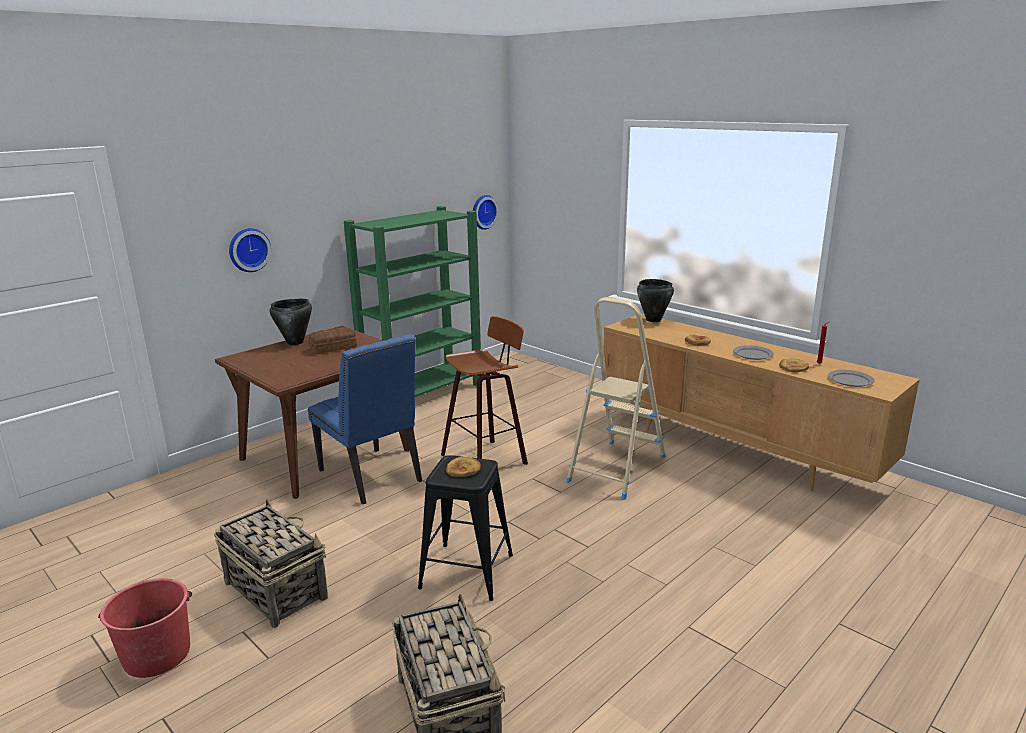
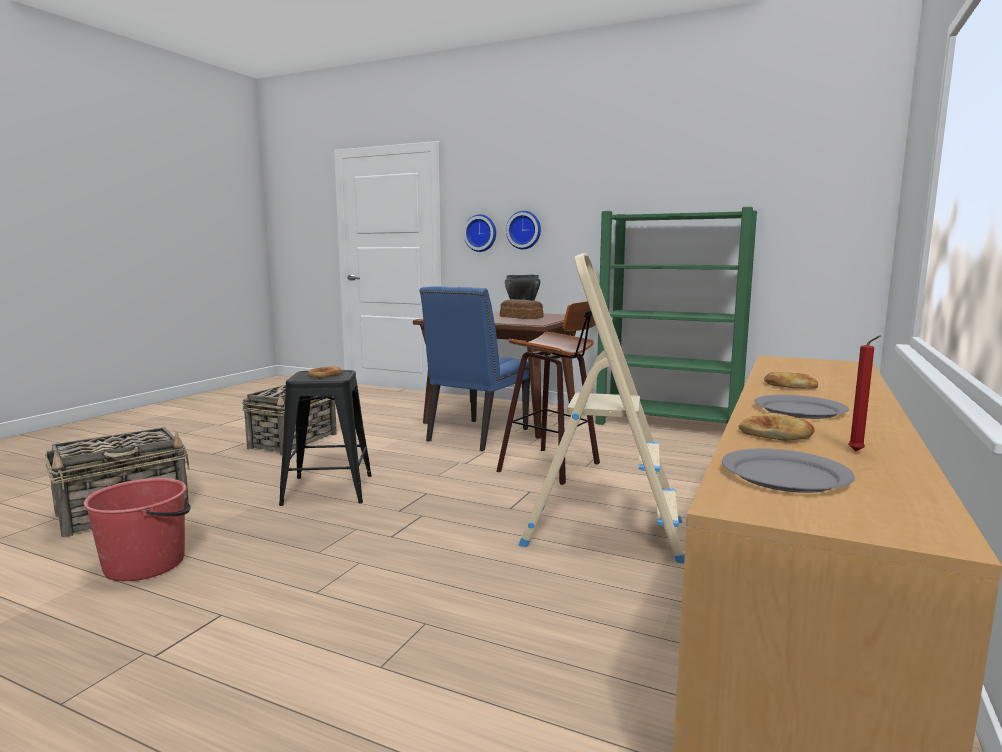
camera: 70 degrees right, 10 degrees down
red bucket [98,578,192,678] -> red bucket moved to [84,478,191,581]
wall clock [473,195,499,230] -> wall clock moved to [464,214,496,252]
black cooking pot [637,279,674,322] -> none

